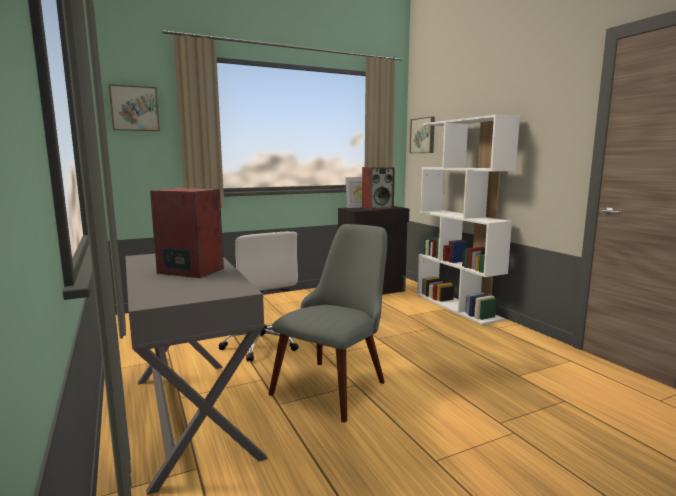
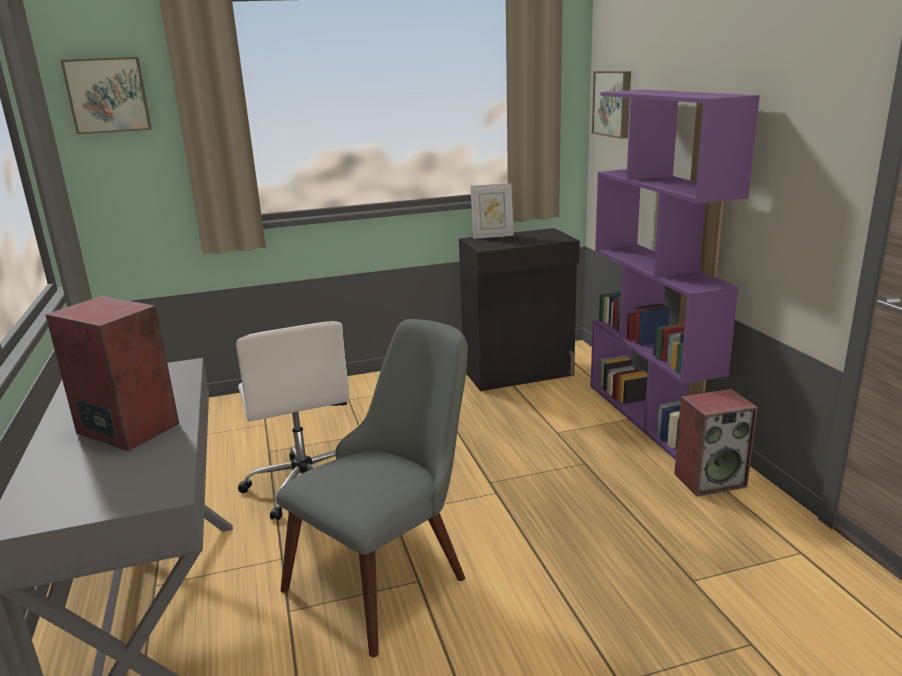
camera: 10 degrees right, 10 degrees up
speaker [362,167,395,210] -> speaker moved to [674,389,758,497]
white bookcase [417,115,520,325] -> purple bookcase [591,90,760,460]

